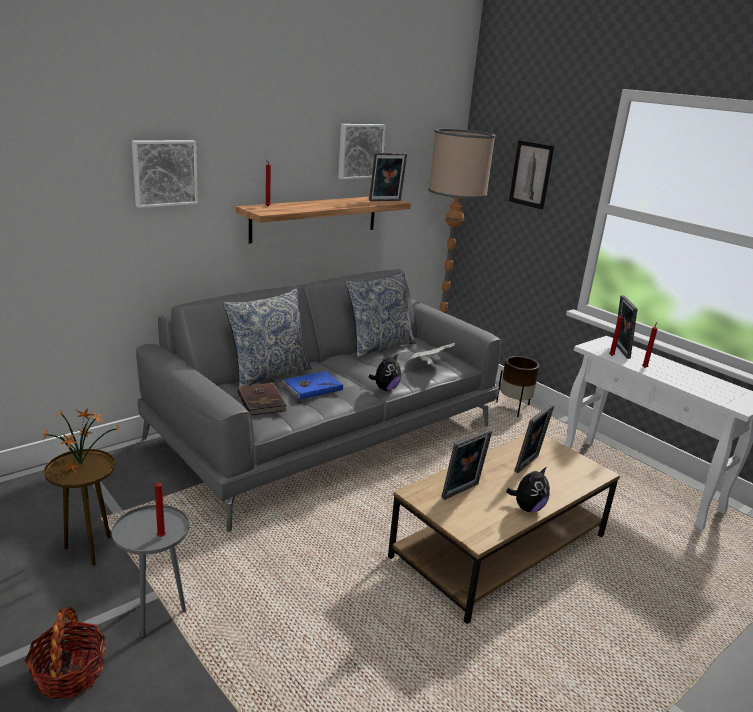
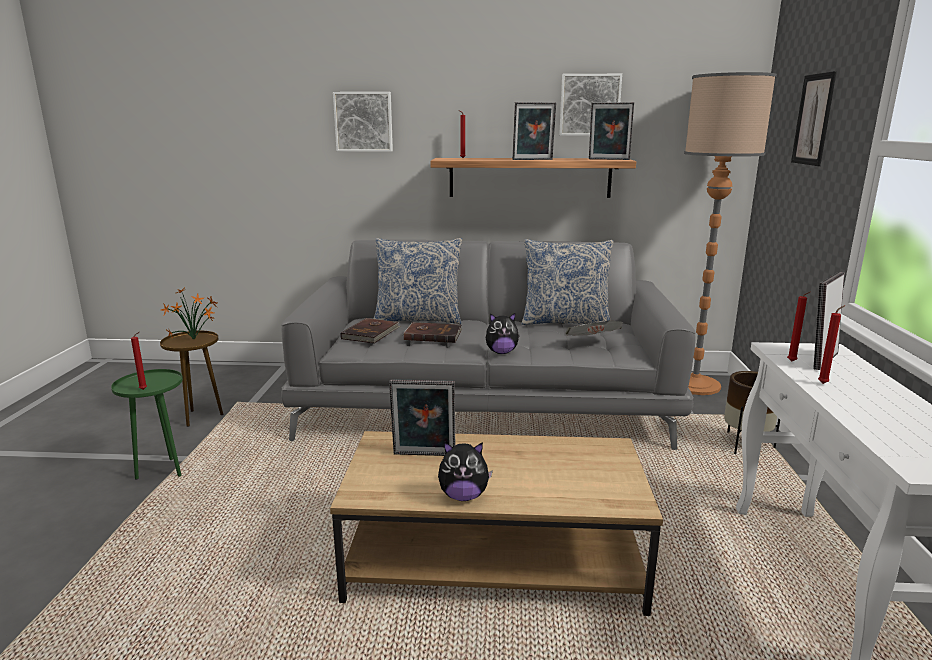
camera: 45 degrees right, 5 degrees down
basket [24,606,106,699] -> none
grey side table [112,505,189,638] -> green side table [111,369,183,480]
blue book [282,371,343,400] -> brown book [403,322,462,343]
picture frame [515,404,554,473] -> picture frame moved to [512,102,556,160]

